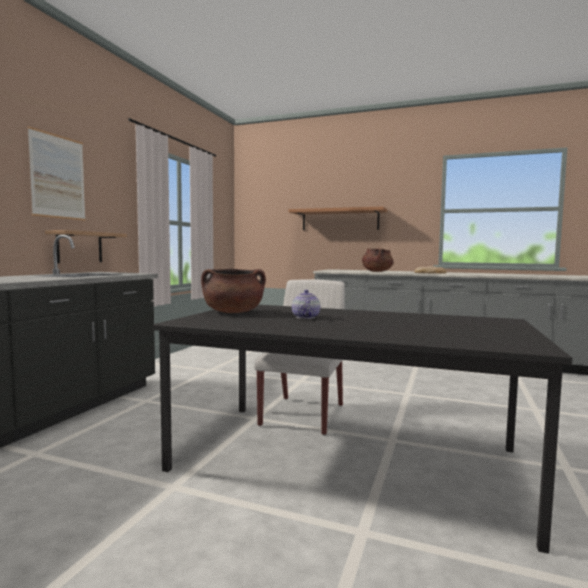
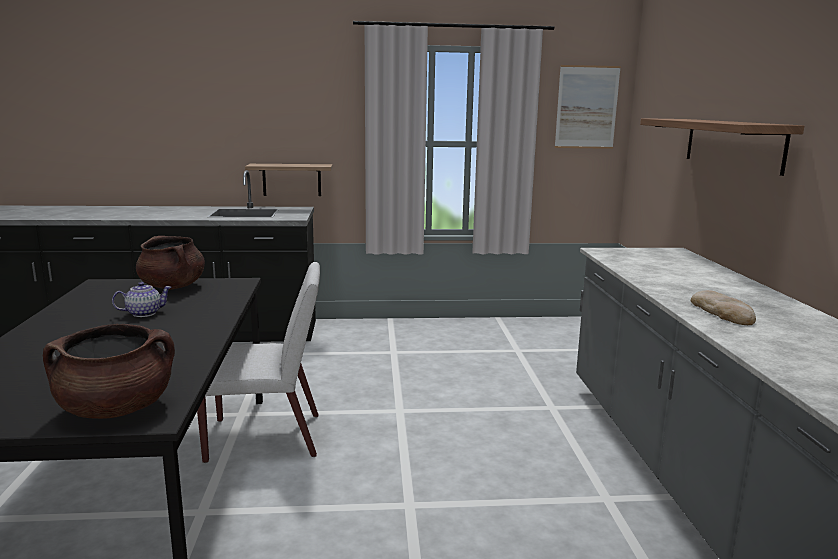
camera: 65 degrees right, 10 degrees up
picture [28,126,86,221] -> picture moved to [555,65,621,149]
brown cooking pot [362,248,394,272] -> brown cooking pot moved to [43,324,175,419]

